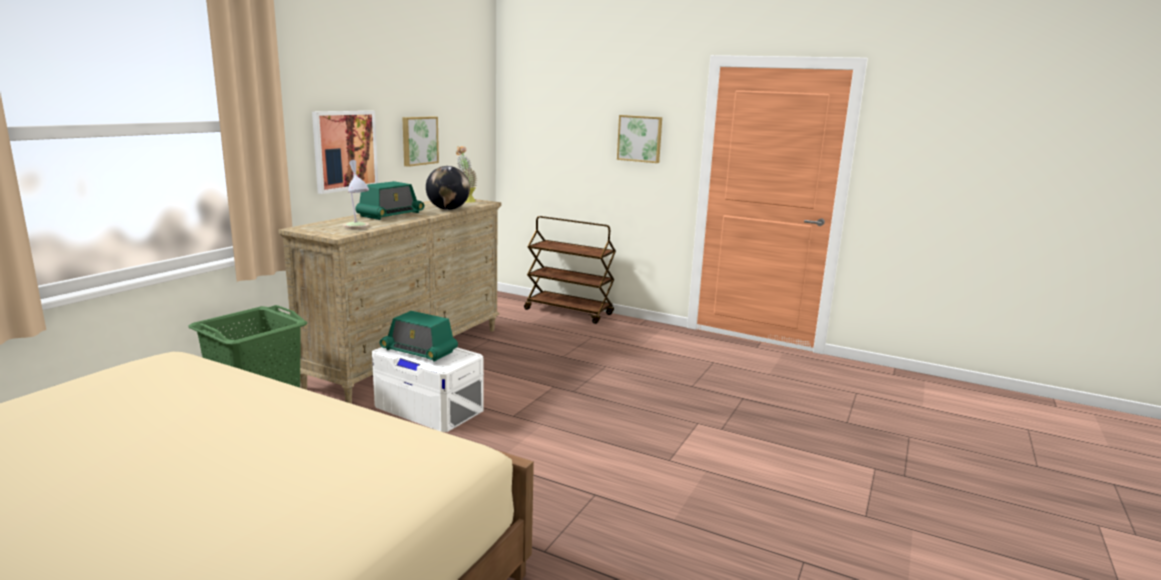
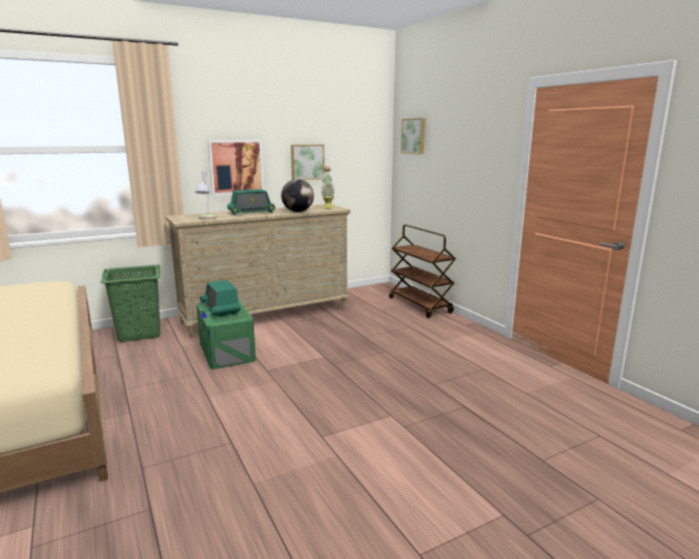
camera: 35 degrees right, 0 degrees up
white storage box [372,347,484,432] -> green storage box [197,299,256,369]
picture [617,115,662,163] -> picture moved to [401,118,425,154]

